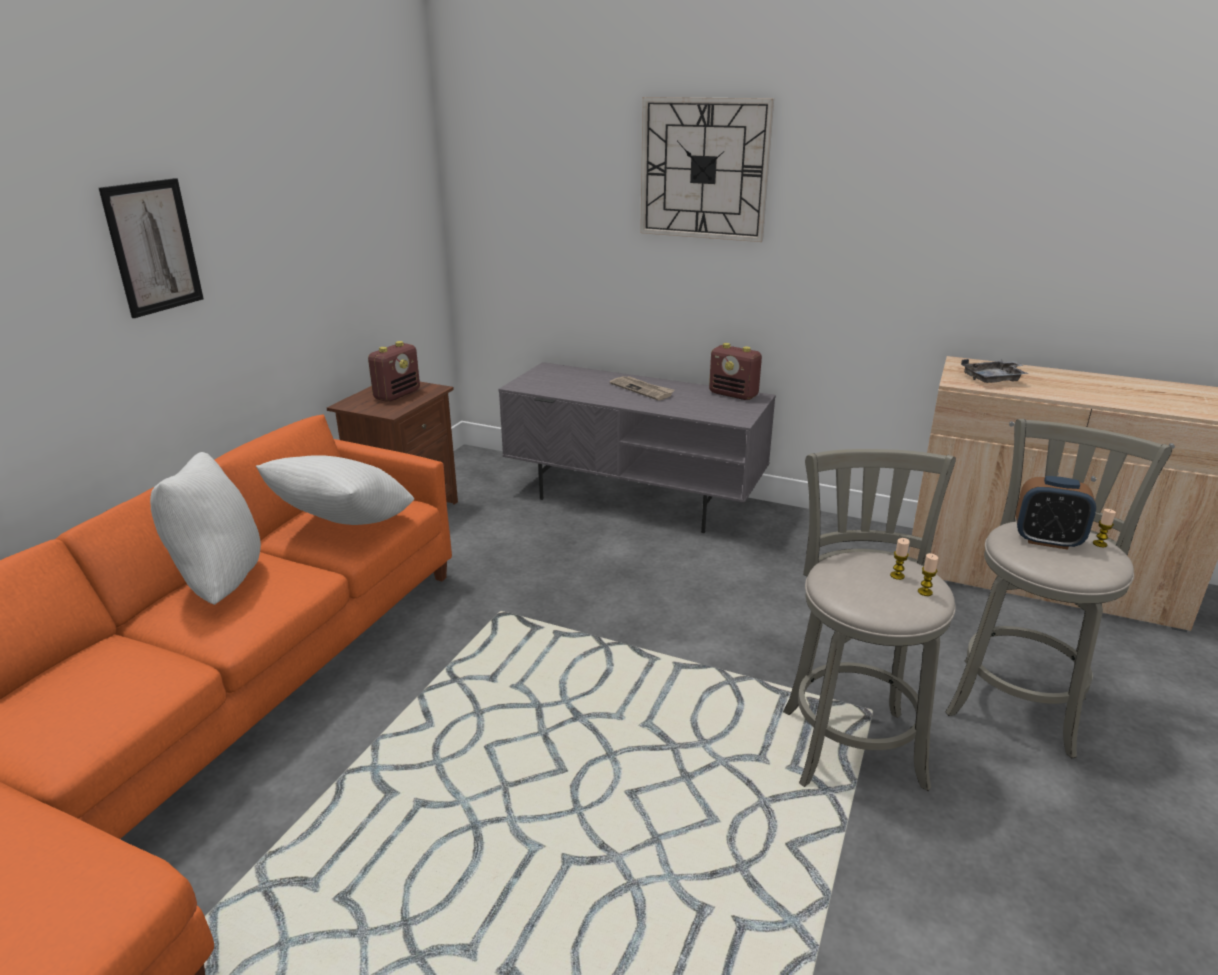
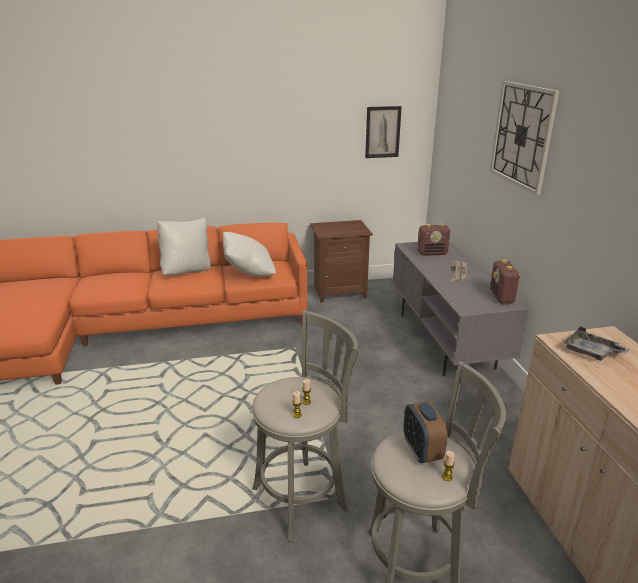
camera: 55 degrees right, 0 degrees up
picture [99,178,204,318] -> picture moved to [365,106,402,158]
radio [368,341,420,402] -> radio moved to [417,223,450,256]

